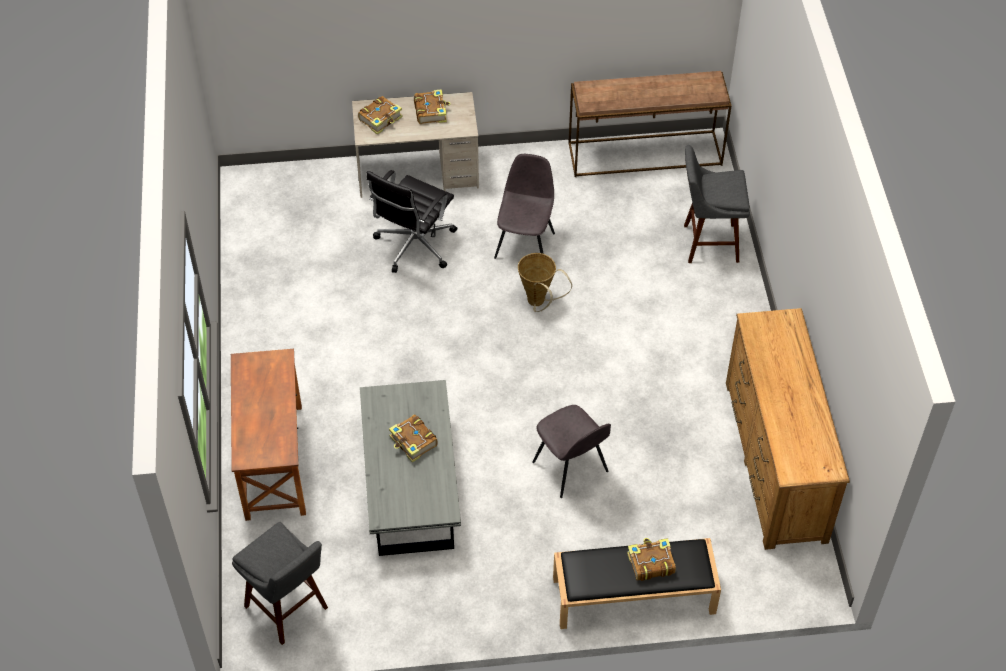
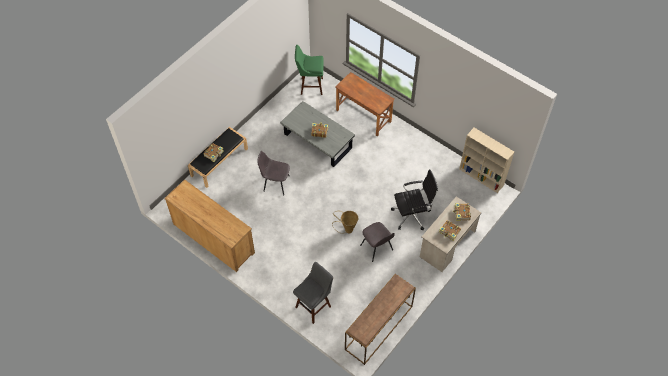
camera: 135 degrees right, 5 degrees up
grey stool [232,522,328,645] -> green stool [295,45,324,95]
black office chair [367,170,457,273] -> black office chair turned 90 degrees clockwise [391,169,438,230]
none -> beige bookcase [459,128,514,193]

